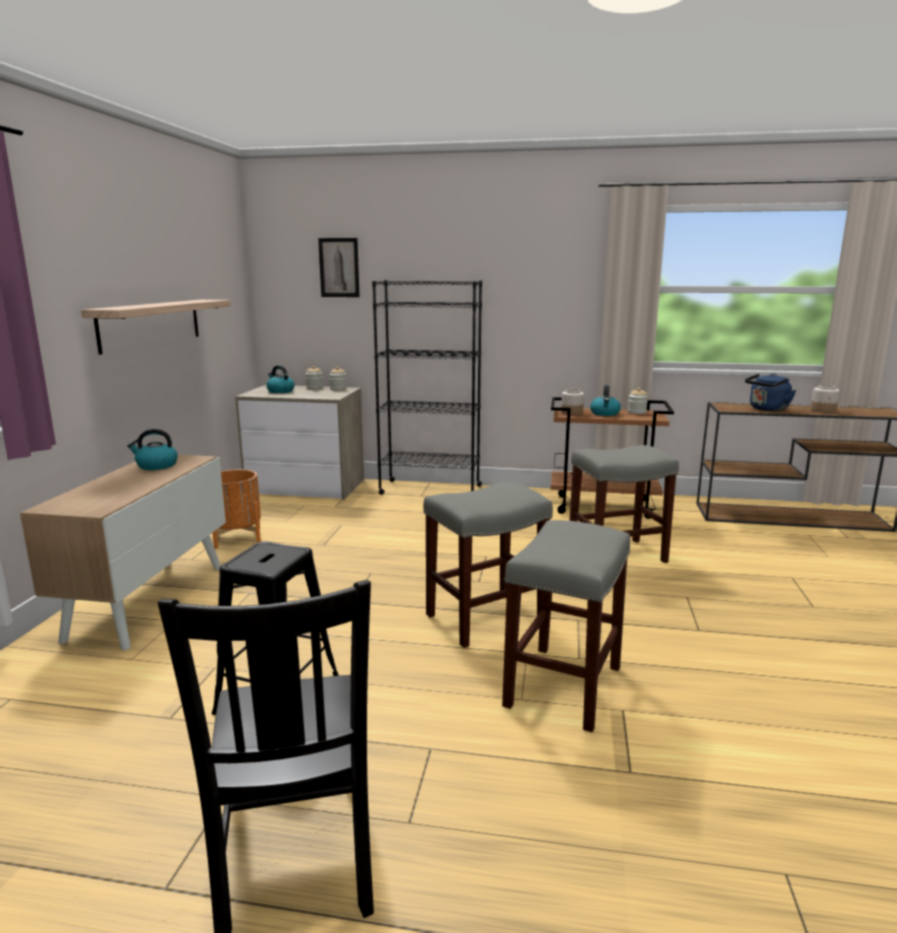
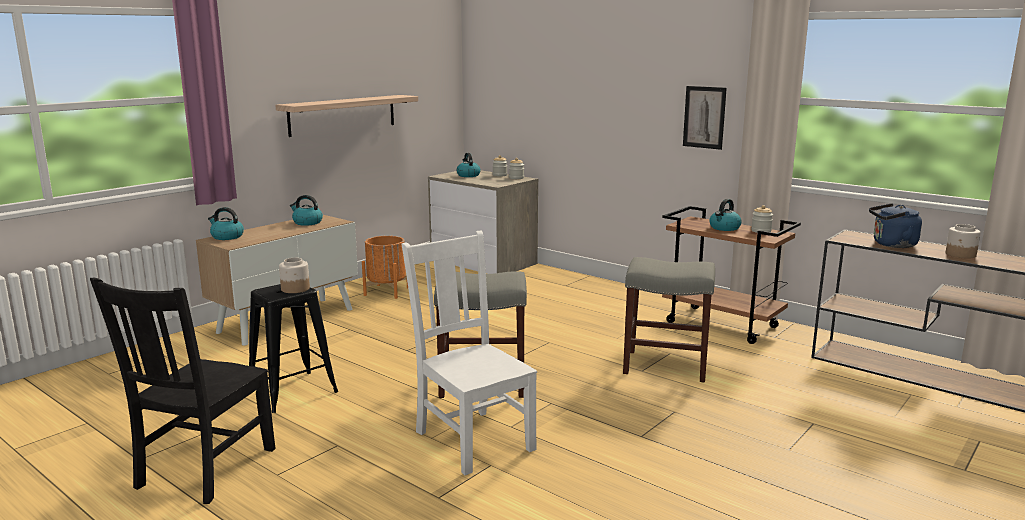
camera: 30 degrees right, 0 degrees up
picture [318,238,360,297] -> picture moved to [683,86,727,150]
black bookcase [372,280,482,495] -> none
grey stool [502,520,630,732] -> white chair [402,231,537,475]
jar [561,389,584,415] -> jar moved to [279,258,310,293]
none -> kettle [208,207,244,240]

